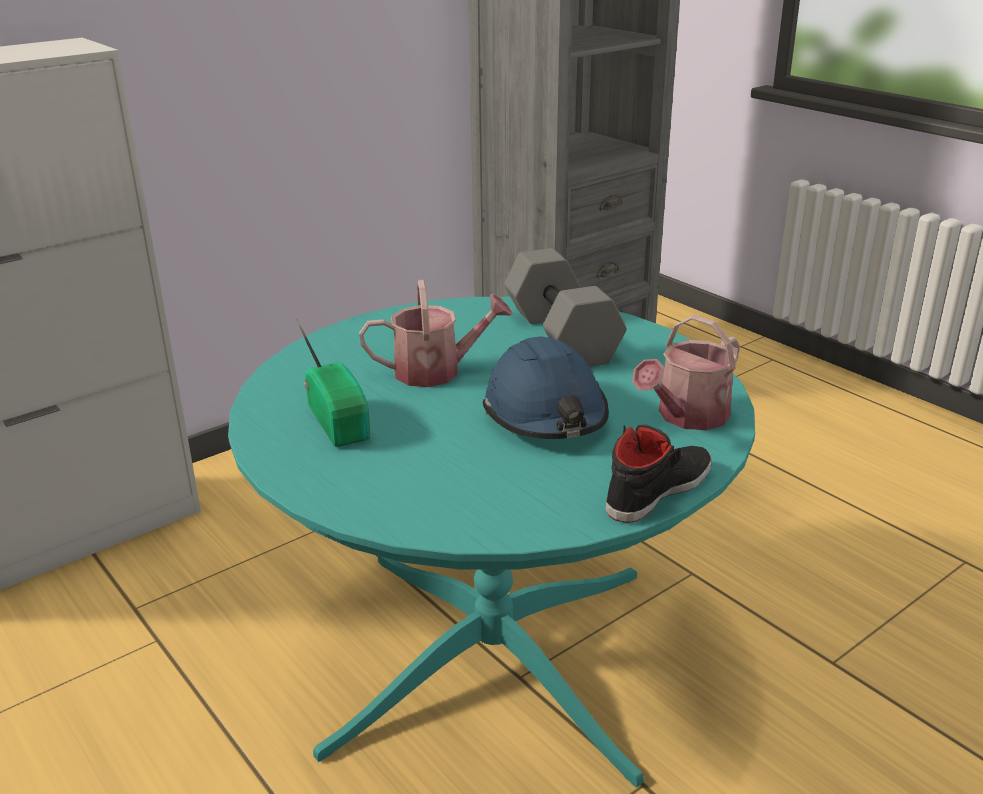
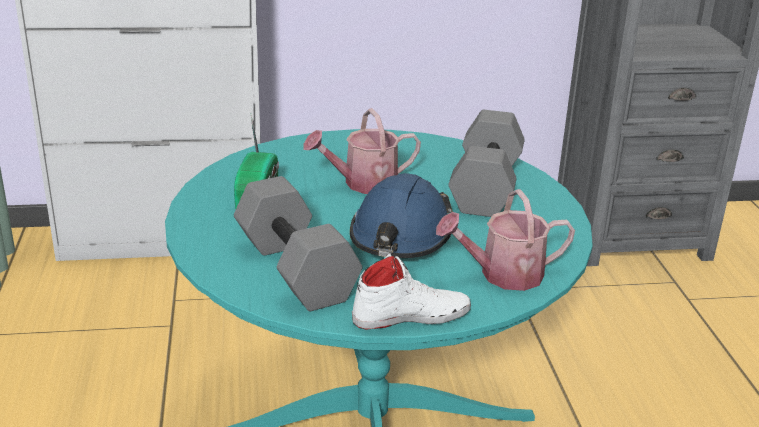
camera: 30 degrees right, 0 degrees up
watering can [359,280,513,387] -> watering can turned 135 degrees clockwise [303,108,421,194]
black shoe [606,425,712,523] -> white shoe [352,253,471,330]
none -> grey dumbbell [234,176,362,311]

